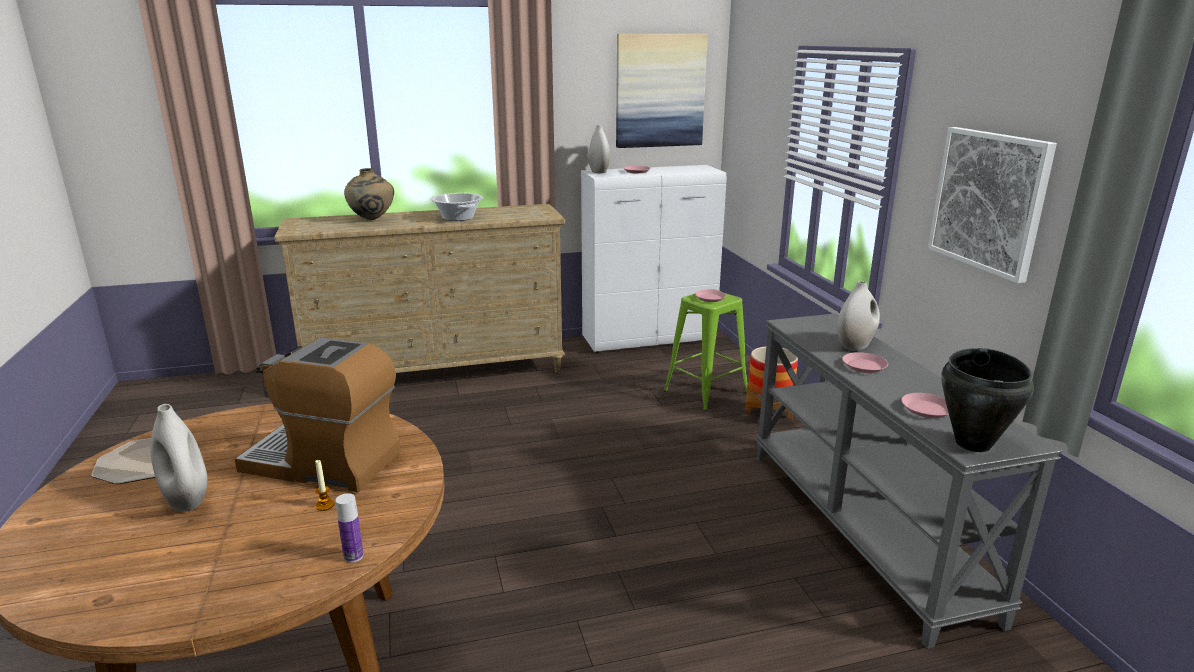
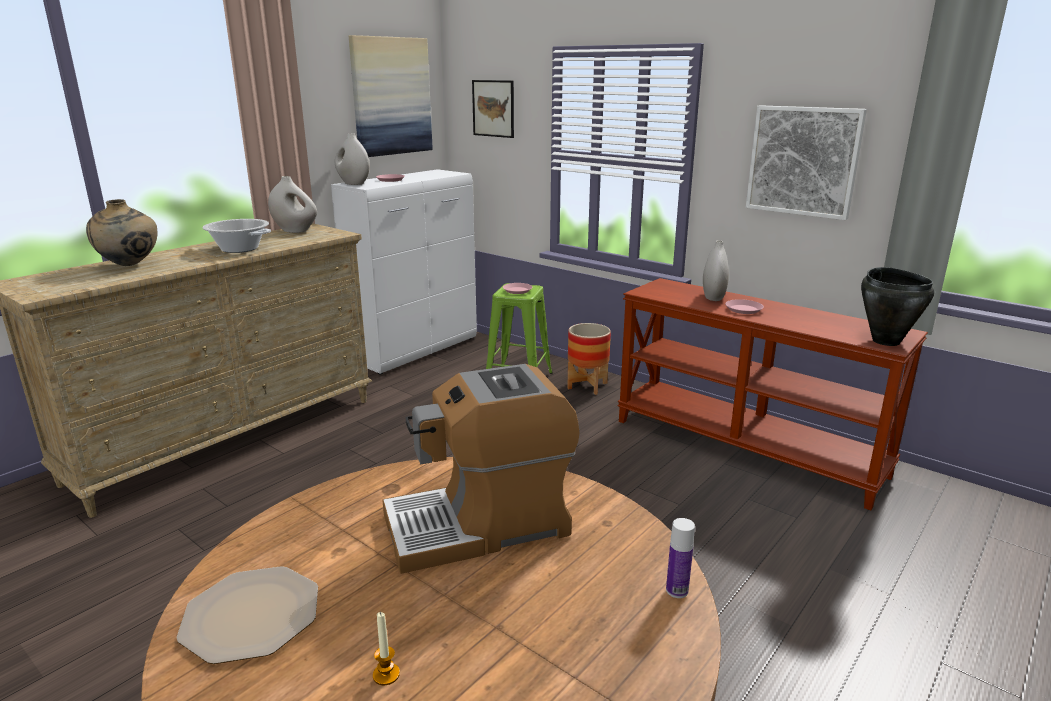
camera: 35 degrees left, 0 degrees up
white vase [150,404,207,512] -> white vase moved to [268,176,317,233]
candle [315,460,334,511] -> candle moved to [373,612,400,685]
grey console table [755,313,1063,649] -> brown console table [617,278,928,510]
pink plate [901,393,949,418] -> none
none -> picture [472,80,514,138]

